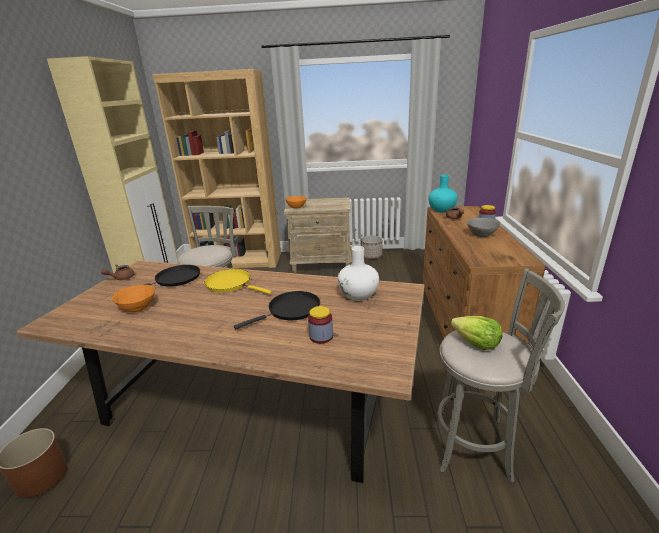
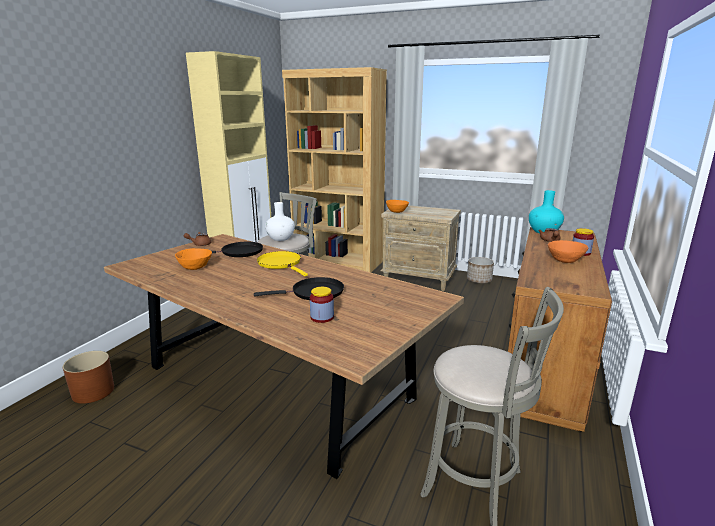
camera: 20 degrees right, 5 degrees down
white vase [338,246,379,301] -> white vase moved to [265,202,295,241]
lettuce [451,316,503,350] -> none
grey bowl [467,218,500,237] -> orange bowl [548,240,588,263]

